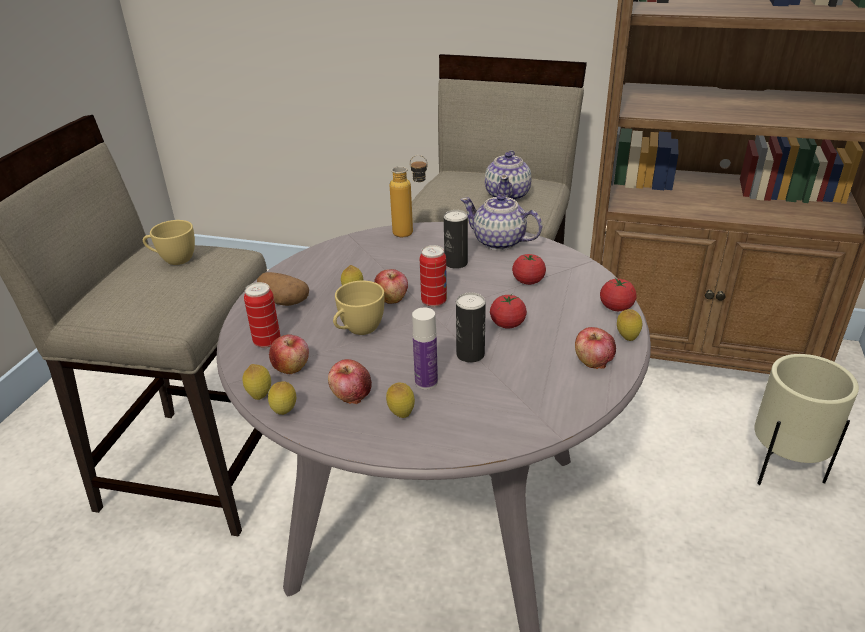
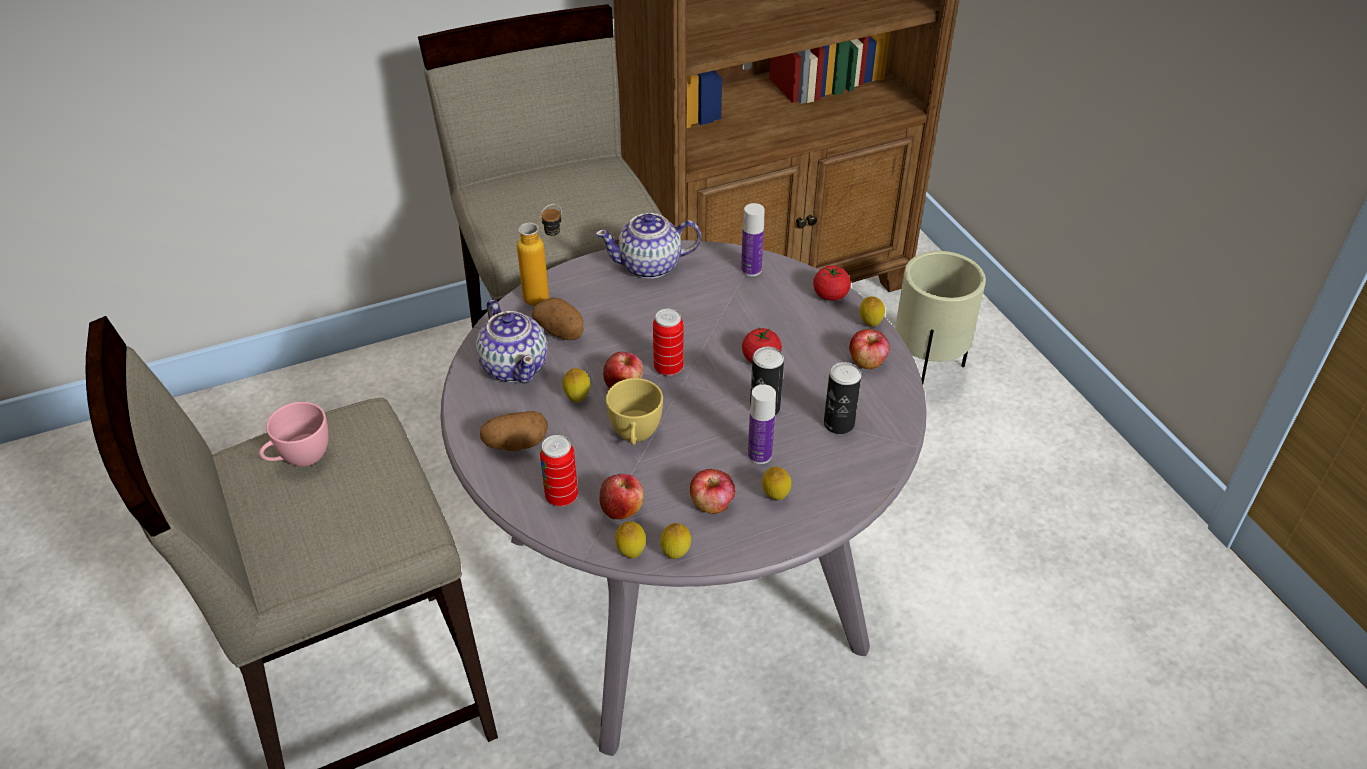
camera: 40 degrees left, 10 degrees up
yellow cup [143,220,195,265] -> pink cup [259,402,328,467]
can [444,210,468,269] -> can moved to [824,362,862,434]
teapot [485,150,531,201] -> teapot moved to [476,299,548,383]
tomato [512,254,546,285] -> none
none -> potato [532,298,584,340]
none -> bottle [741,203,765,276]

